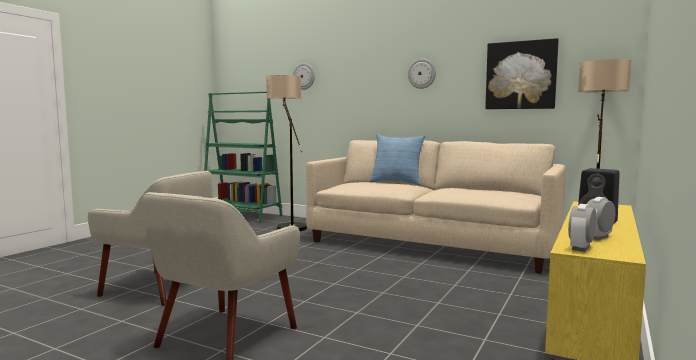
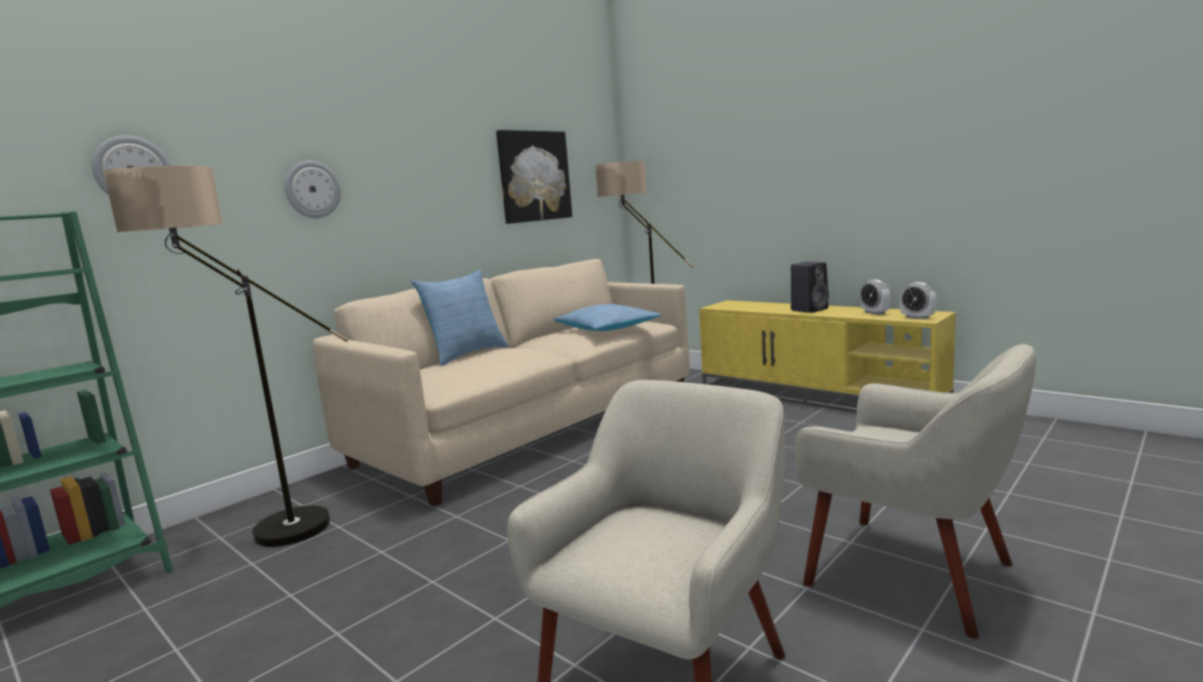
camera: 75 degrees left, 5 degrees up
wall clock [408,59,436,89] -> wall clock moved to [285,161,341,218]
none -> pillow [554,304,662,331]

